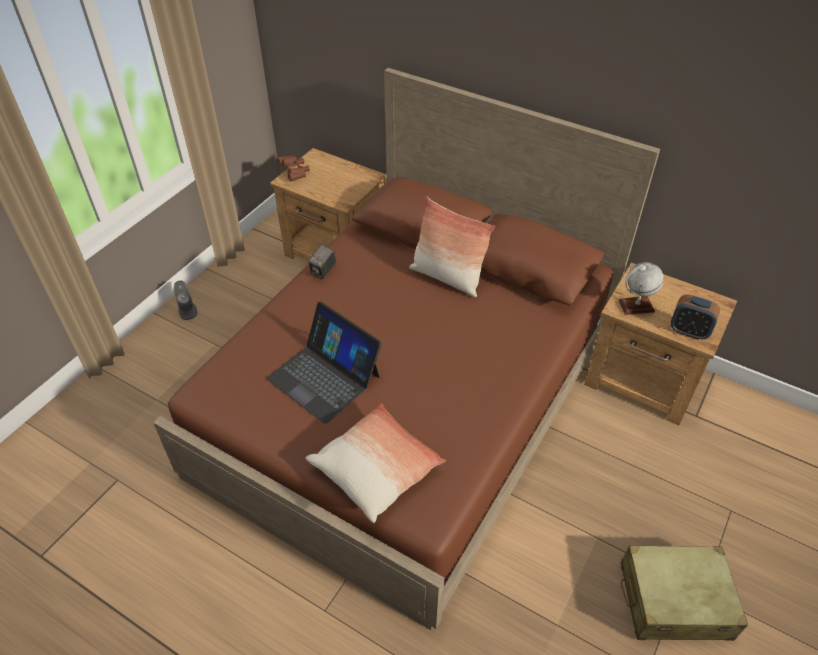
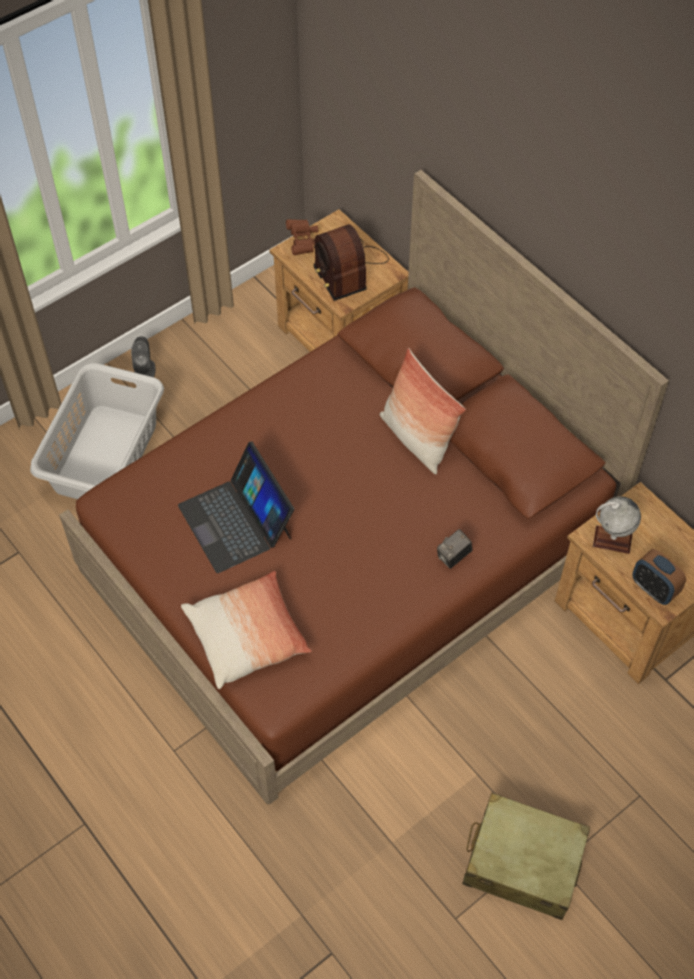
camera: 20 degrees right, 10 degrees up
camera [308,245,336,279] -> camera moved to [437,529,472,569]
none -> grey laundry basket [30,363,164,499]
none -> radio [313,224,389,301]

